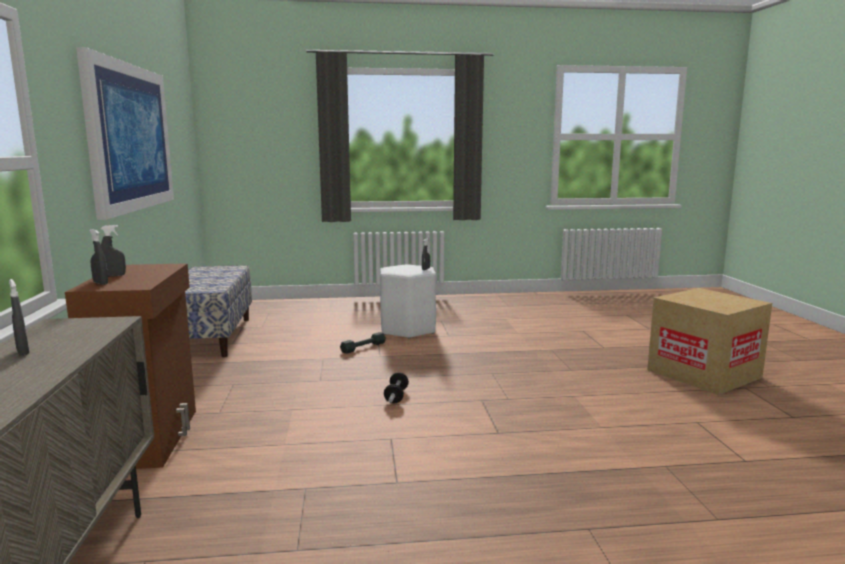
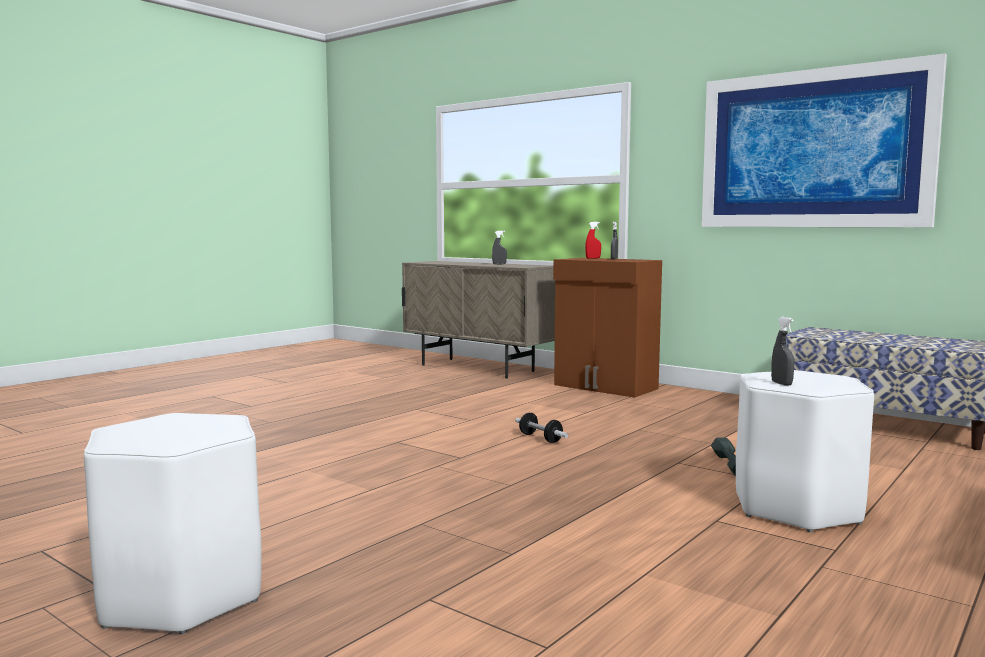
camera: 135 degrees right, 5 degrees down
grey spray bottle [89,229,108,285] -> red spray bottle [585,222,601,258]
cardboard box [647,288,772,395] -> white stool [84,413,262,634]

